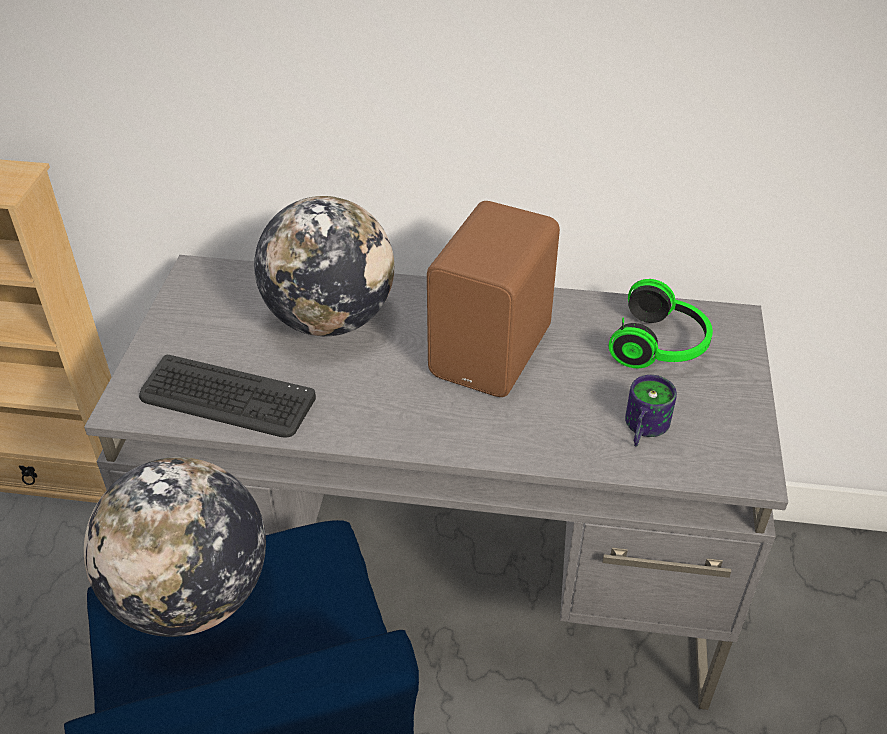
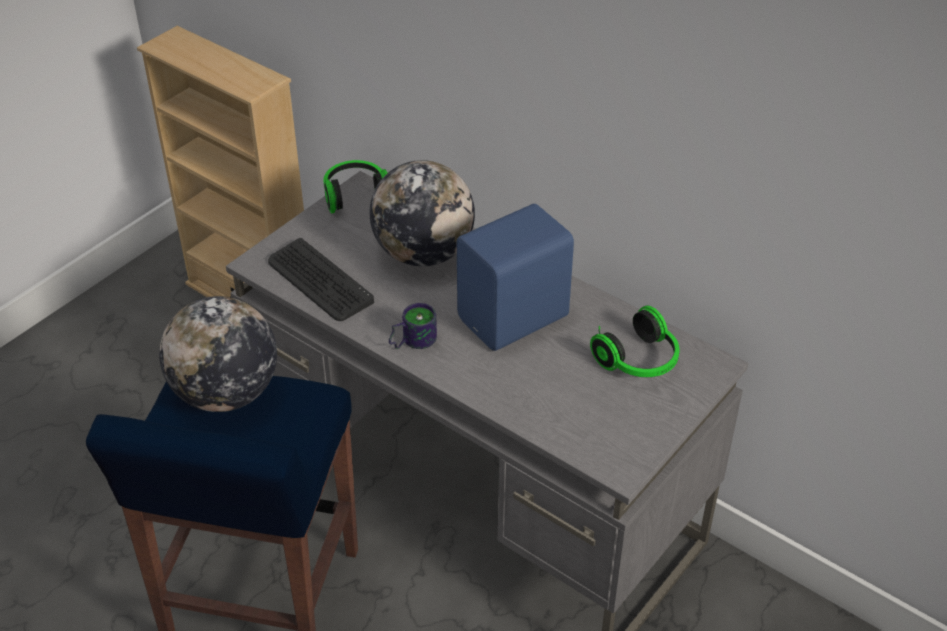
camera: 30 degrees right, 0 degrees up
brown speaker [427,201,560,397] -> blue speaker [457,204,574,351]
mug [625,375,677,447] -> mug moved to [389,303,437,349]
none -> headphones [323,160,388,214]

